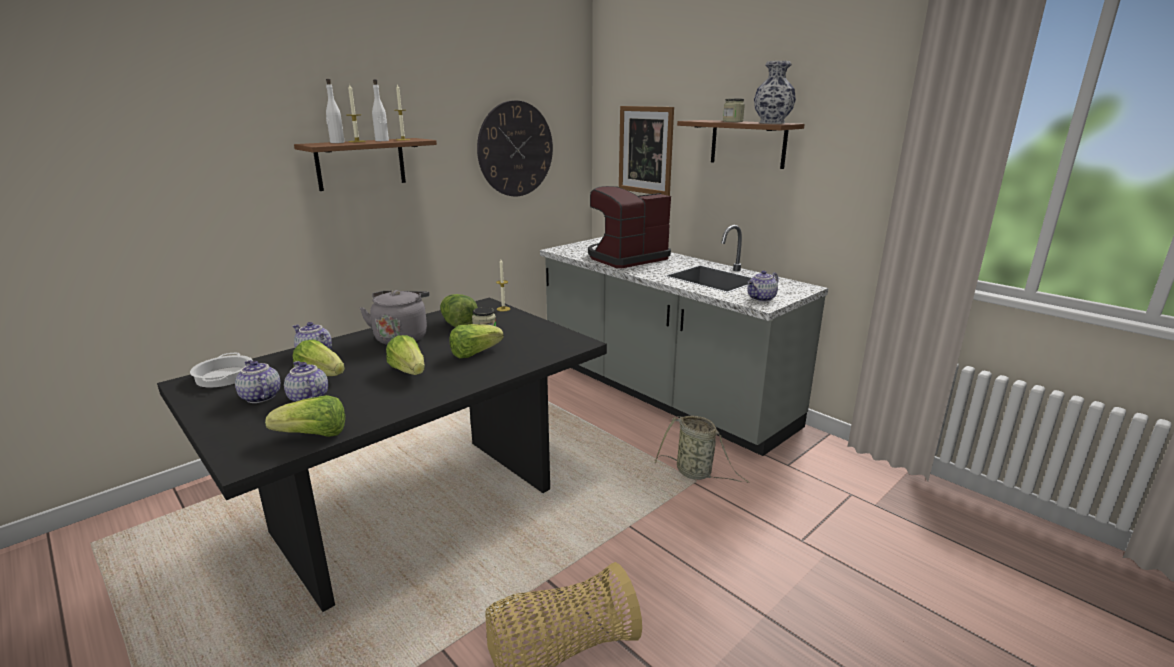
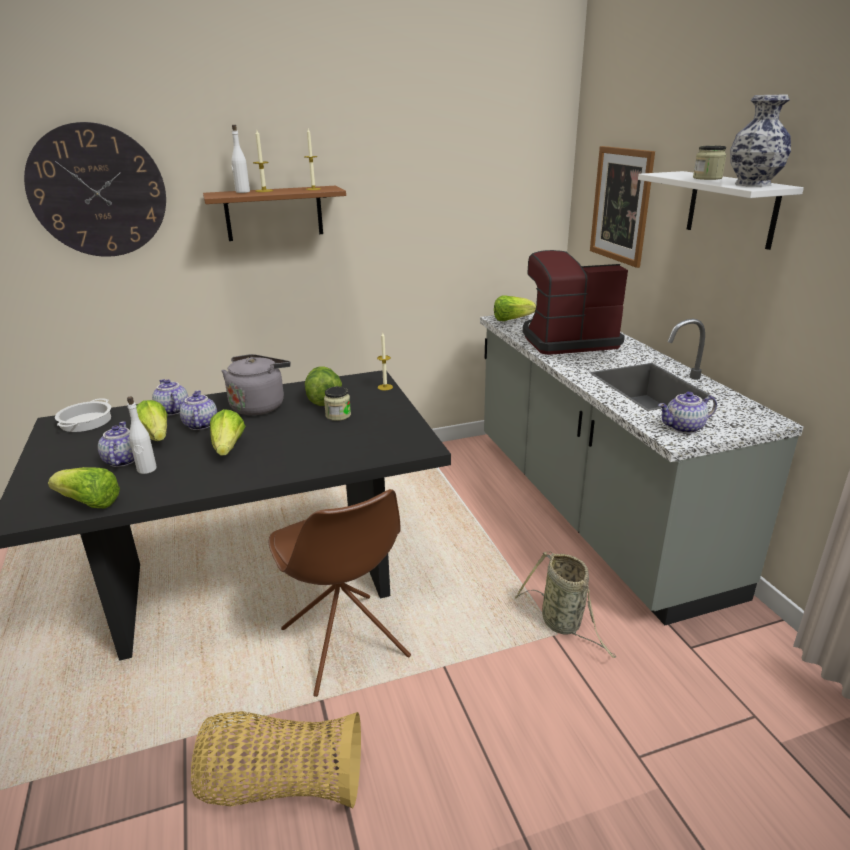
camera: 25 degrees right, 5 degrees up
teapot [235,360,281,403] -> teapot moved to [180,390,217,430]
white bottle [372,79,389,141] -> white bottle moved to [127,397,157,474]
lettuce [450,324,504,358] -> lettuce moved to [494,296,536,321]
wall clock [477,100,553,196] -> wall clock moved to [24,122,166,257]
brown shelf [677,120,805,169] -> white shelf [638,171,804,250]
none -> brown chair [269,489,411,697]

